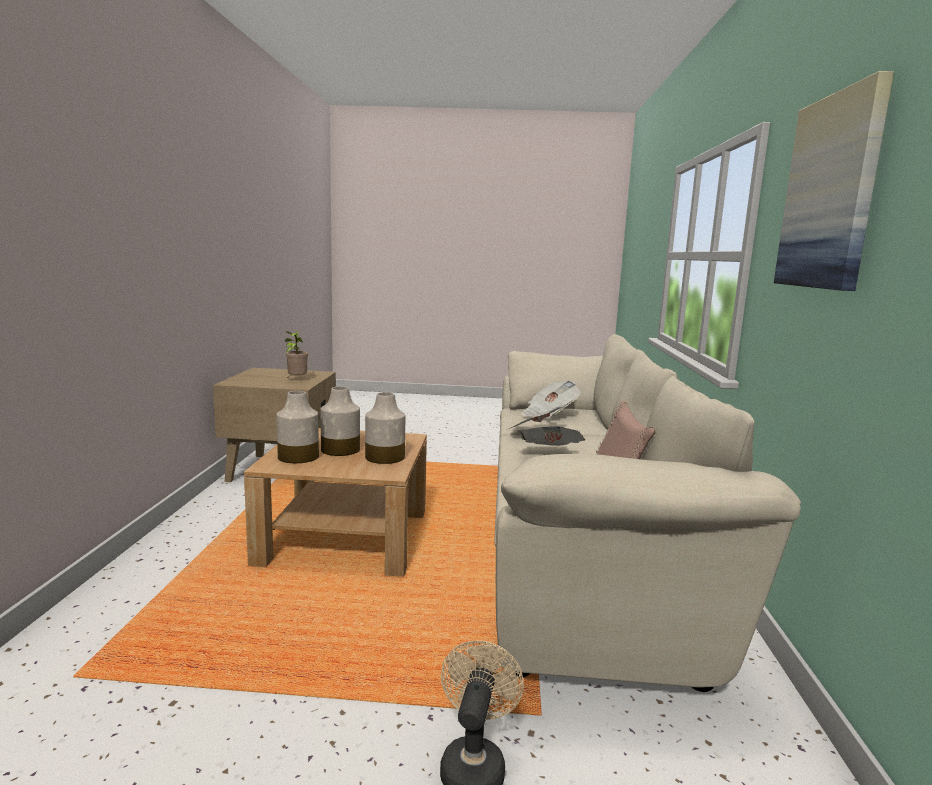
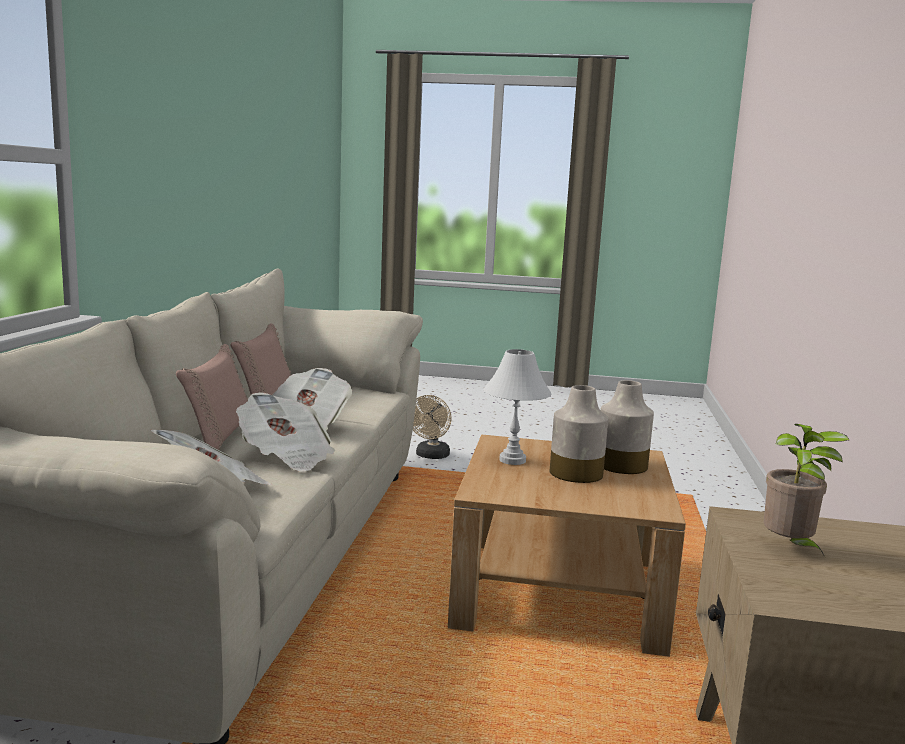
camera: 175 degrees left, 0 degrees up
beige vase [365,392,405,464] -> white table lamp [483,349,551,465]
picture [774,71,894,291] -> none
none -> beige pillow [176,344,248,450]

